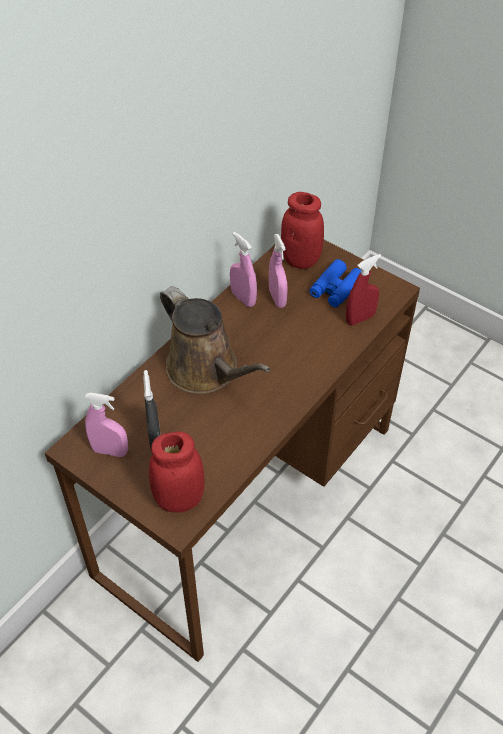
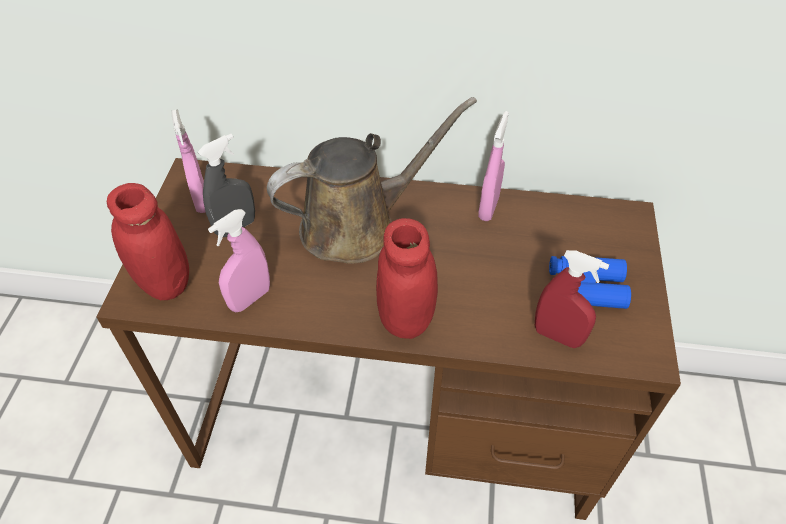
camera: 60 degrees right, 0 degrees up
brown watering can [160,286,270,394] -> brown watering can turned 135 degrees counterclockwise [267,97,477,264]
pink spray bottle [269,234,288,308] -> pink spray bottle moved to [208,209,270,312]
red jar [281,192,324,269] -> red jar moved to [376,218,438,339]

